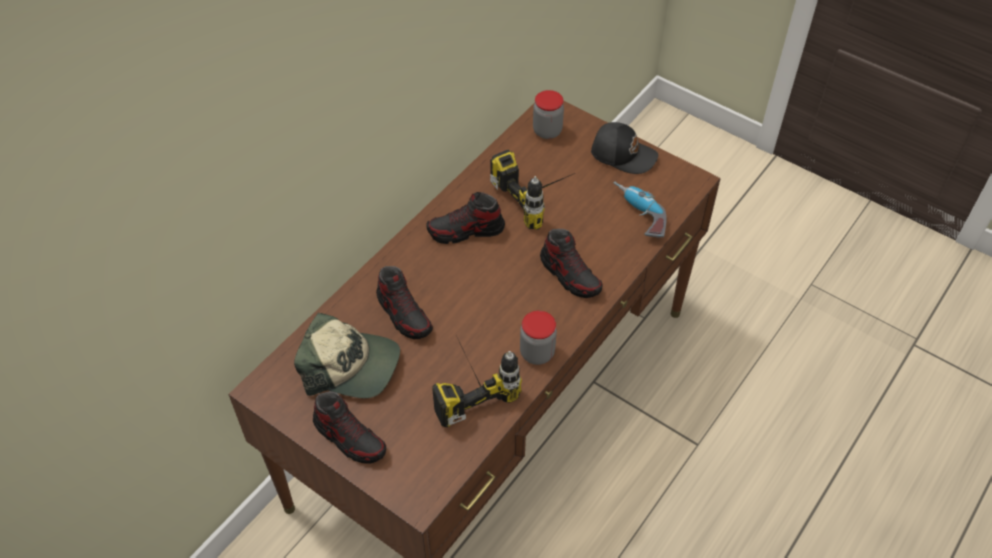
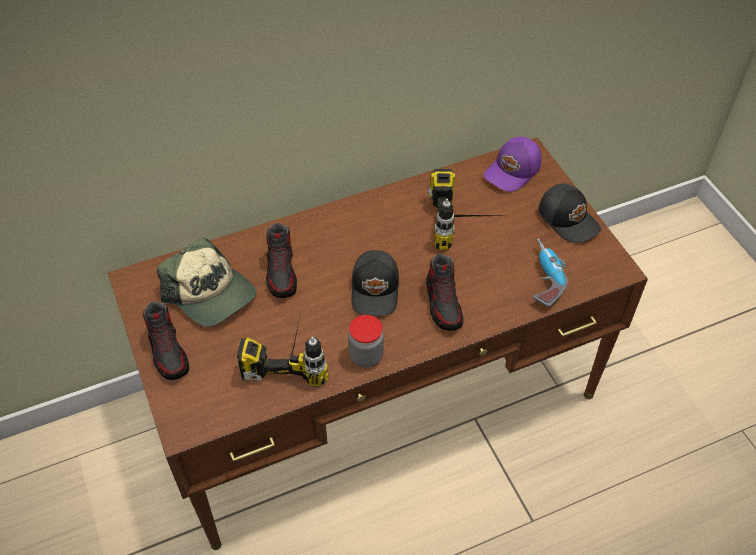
camera: 30 degrees right, 0 degrees up
shoe [426,192,505,244] -> none
jar [533,90,564,139] -> purple cap [483,137,542,192]
none -> black cap [352,250,399,316]

